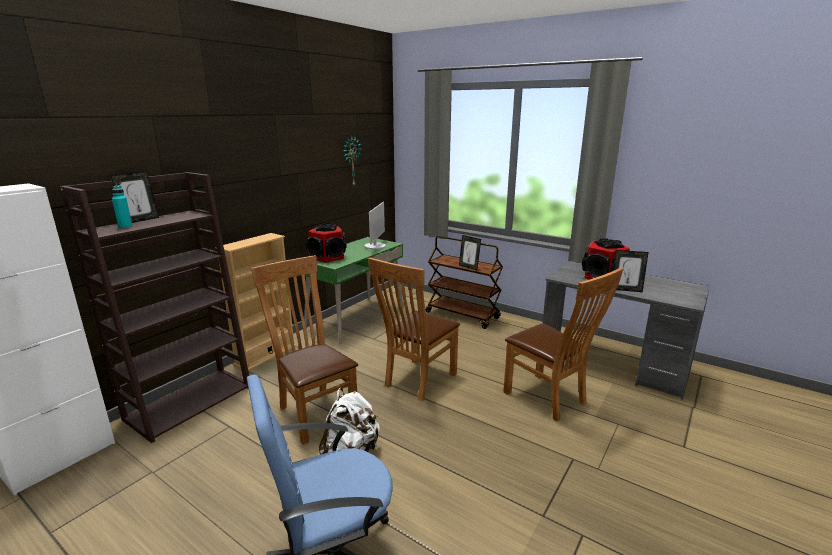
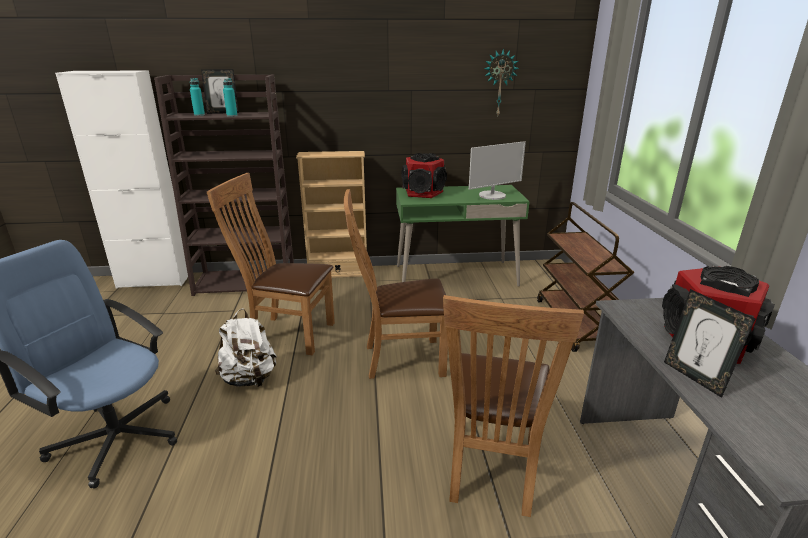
camera: 50 degrees right, 5 degrees up
brown chair [251,255,358,445] -> brown chair turned 90 degrees counterclockwise [207,173,335,355]
picture frame [459,235,481,270] -> none
none -> turquoise bottle [223,78,238,117]

